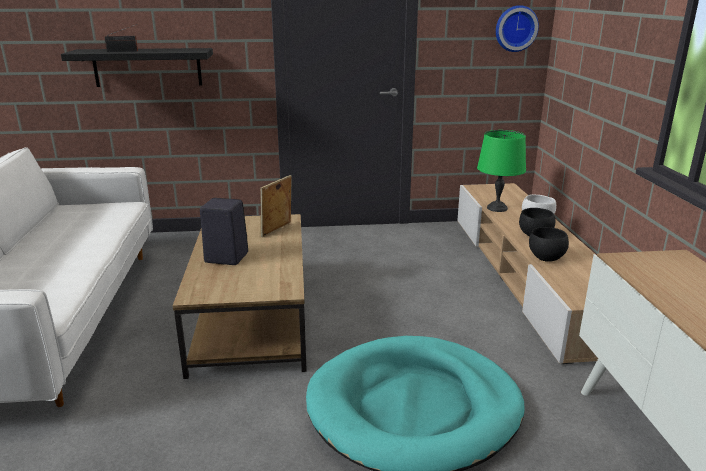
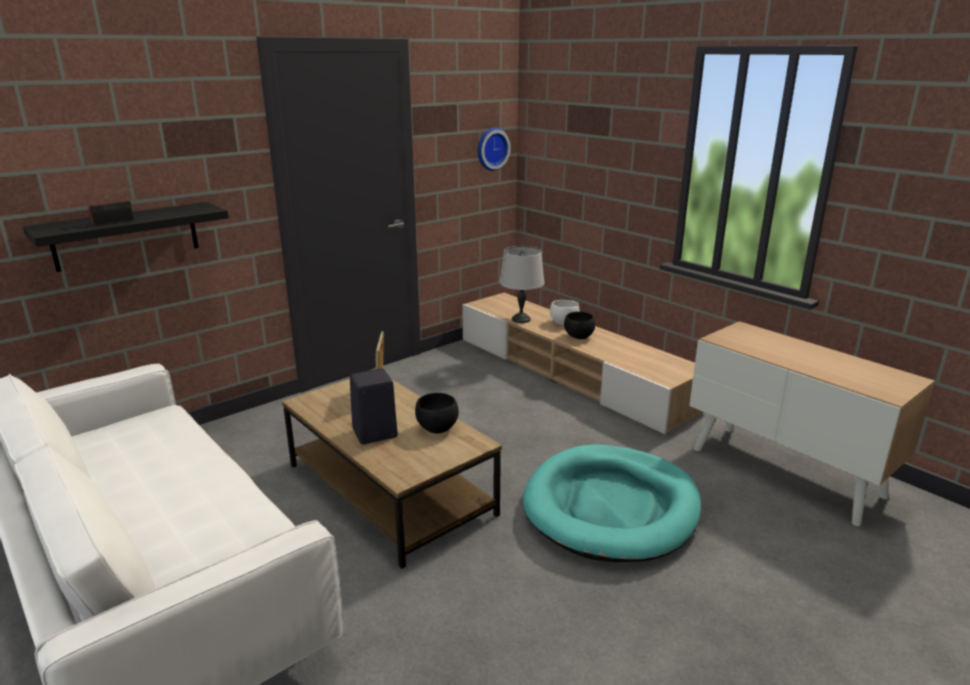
camera: 35 degrees left, 0 degrees up
green table lamp [477,130,526,212] -> grey table lamp [500,246,544,323]
black bowl [529,227,569,262] -> black bowl moved to [415,393,459,434]

